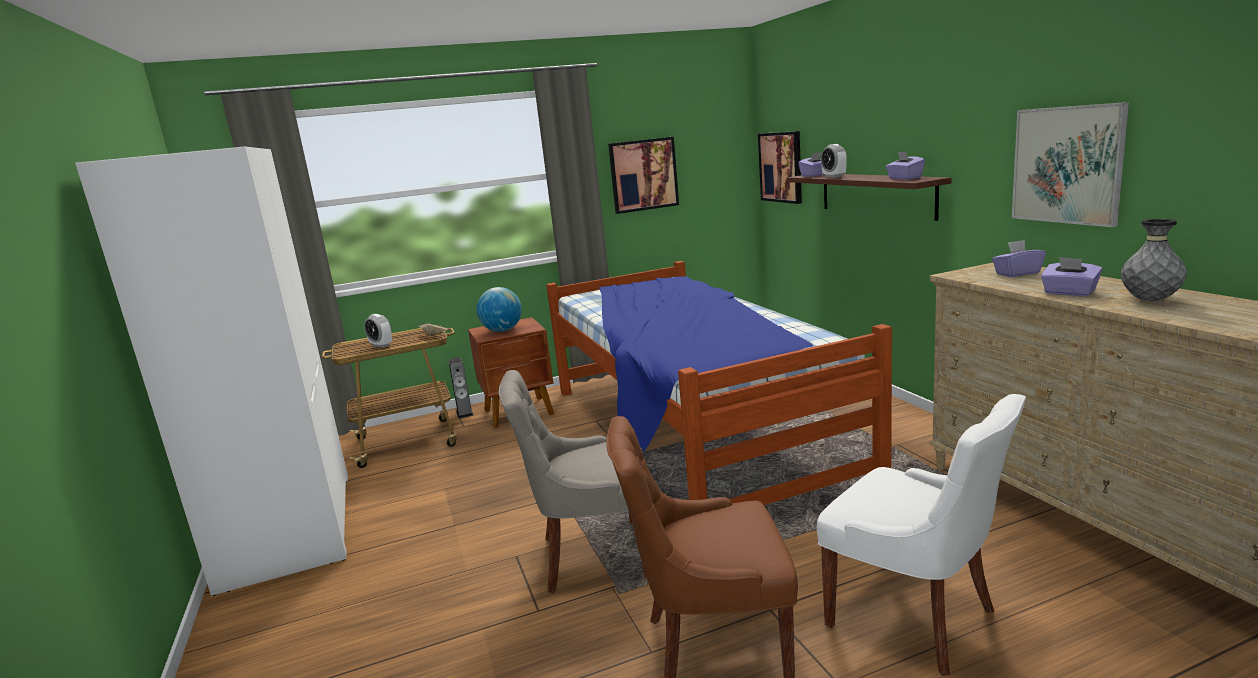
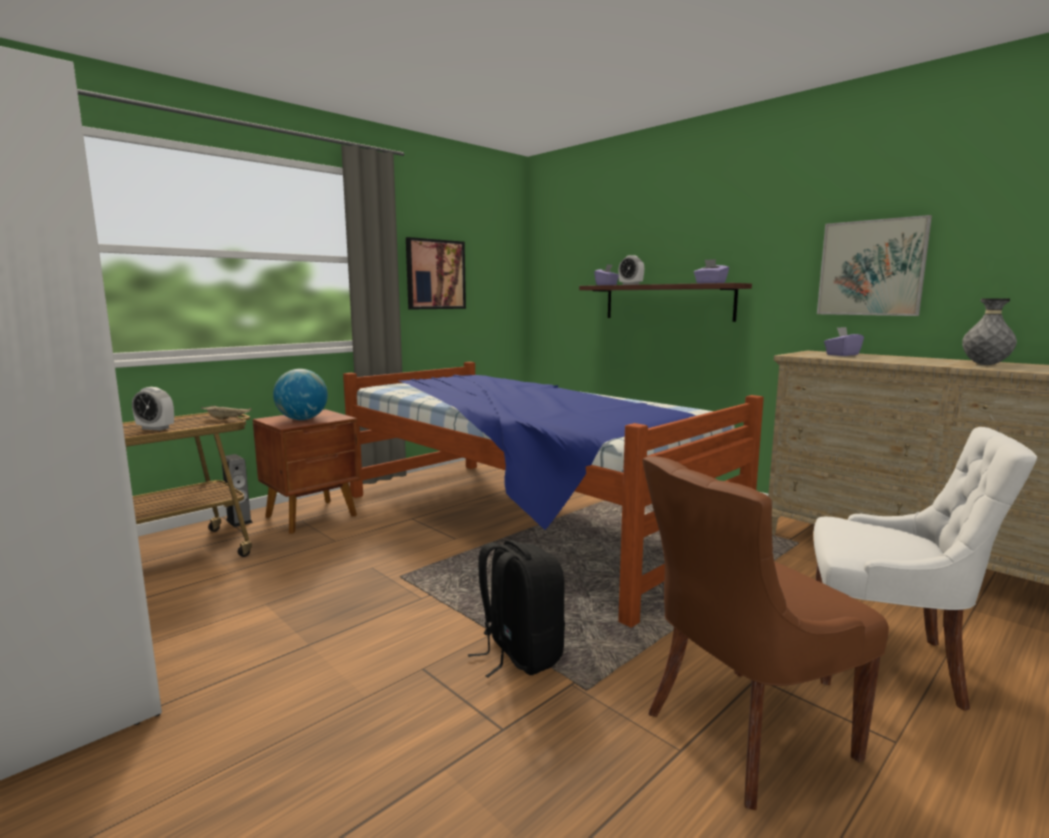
camera: 25 degrees left, 5 degrees down
grey chair [499,370,647,593] -> black backpack [468,540,565,678]
picture [758,131,802,204] -> none
purple tissue box [1041,257,1103,296] -> none

